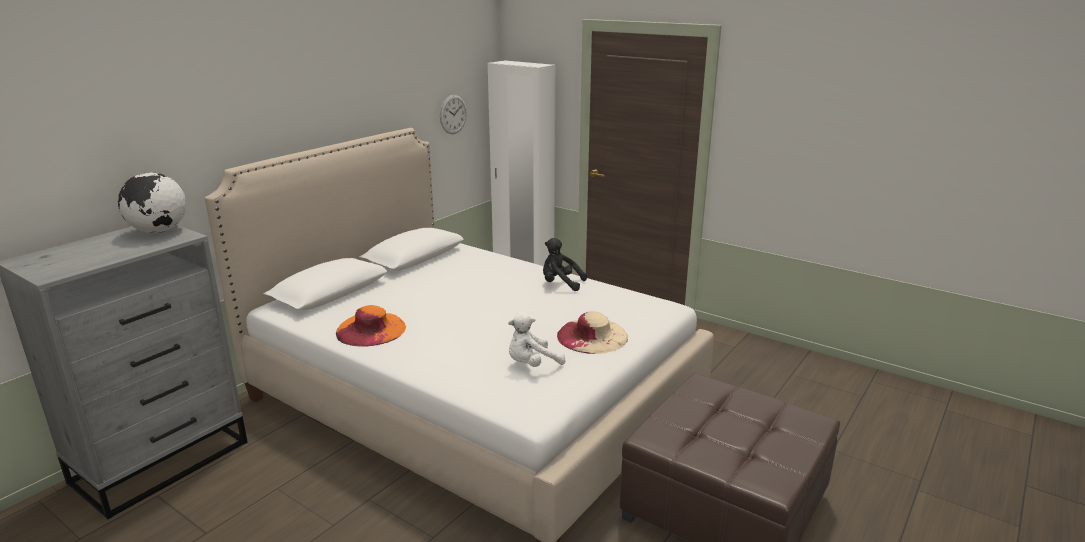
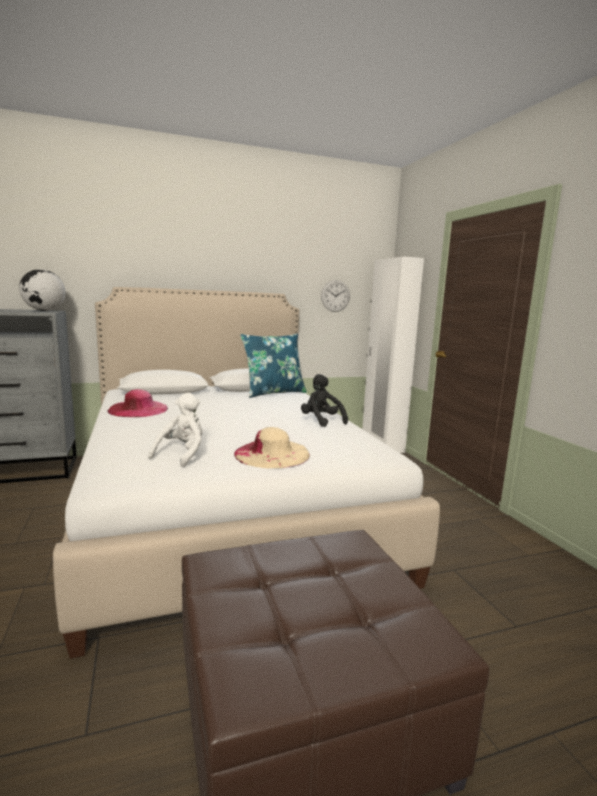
camera: 35 degrees right, 10 degrees down
orange hat [336,305,406,347] -> pink hat [107,389,168,417]
white plush toy [508,311,565,367] -> white plush toy turned 105 degrees clockwise [148,393,202,467]
none -> blue pillow [240,333,307,398]

